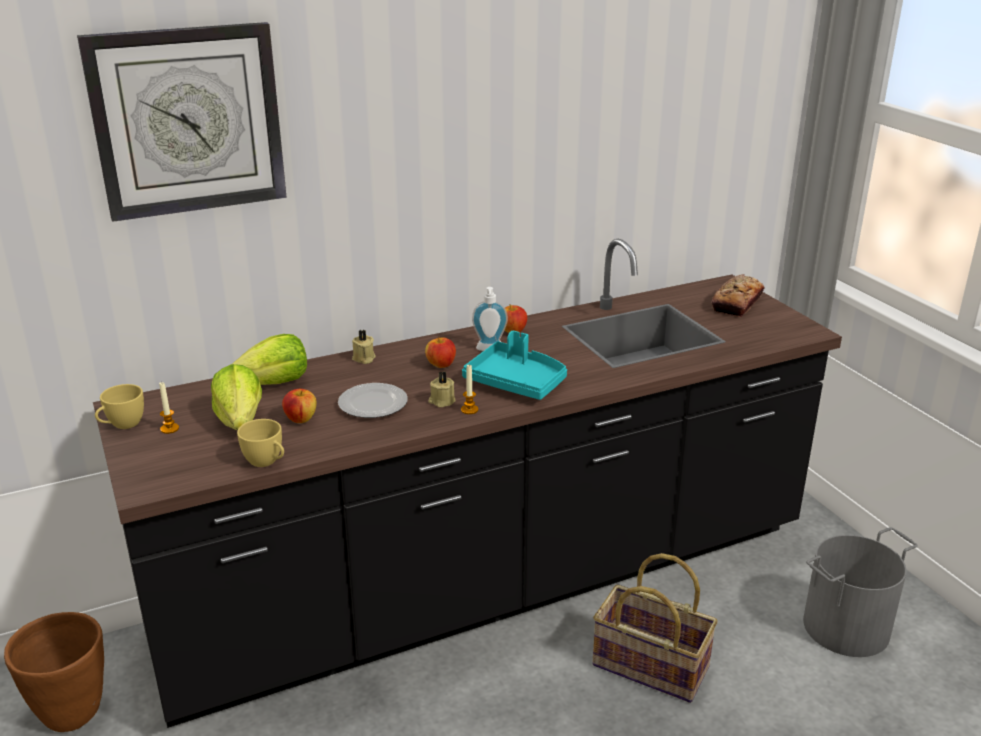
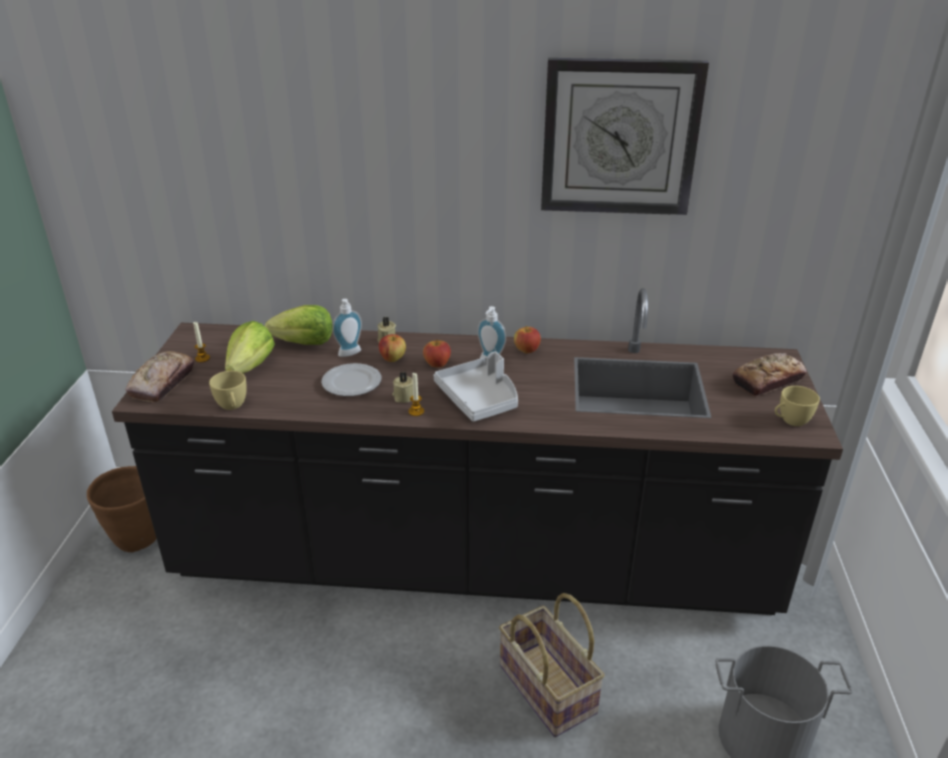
camera: 30 degrees right, 5 degrees up
wall clock [77,22,287,222] -> wall clock moved to [541,58,709,215]
yellow cup [95,384,144,429] -> yellow cup moved to [775,386,820,426]
apple [282,389,316,423] -> apple moved to [379,334,406,362]
turquoise tray [462,331,567,400] -> grey tray [434,351,518,422]
none -> bread [126,351,194,402]
none -> soap dispenser [332,299,362,357]

